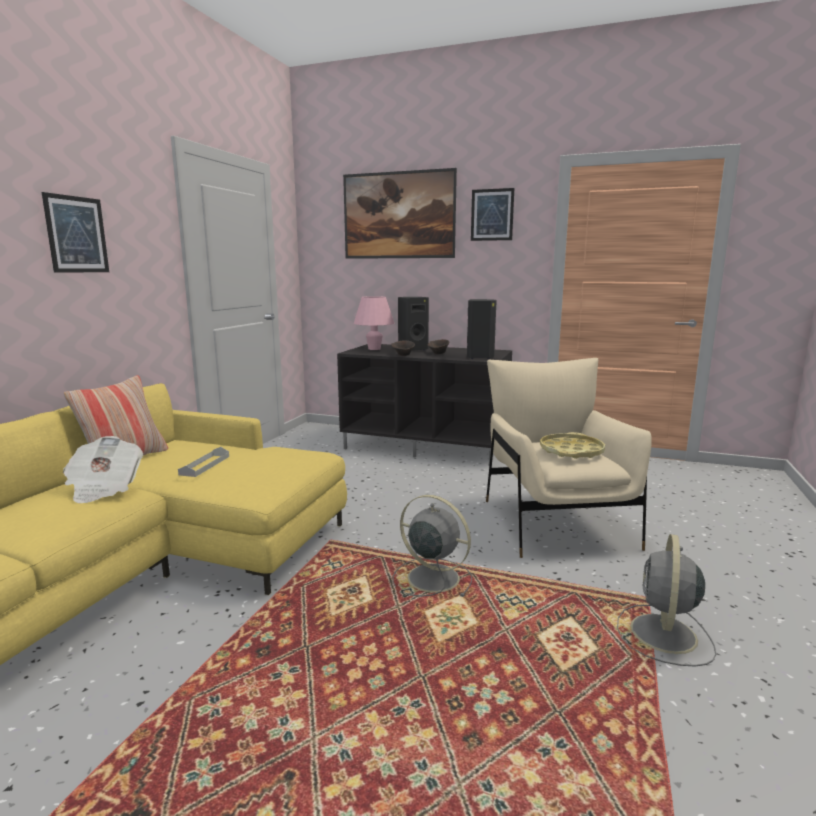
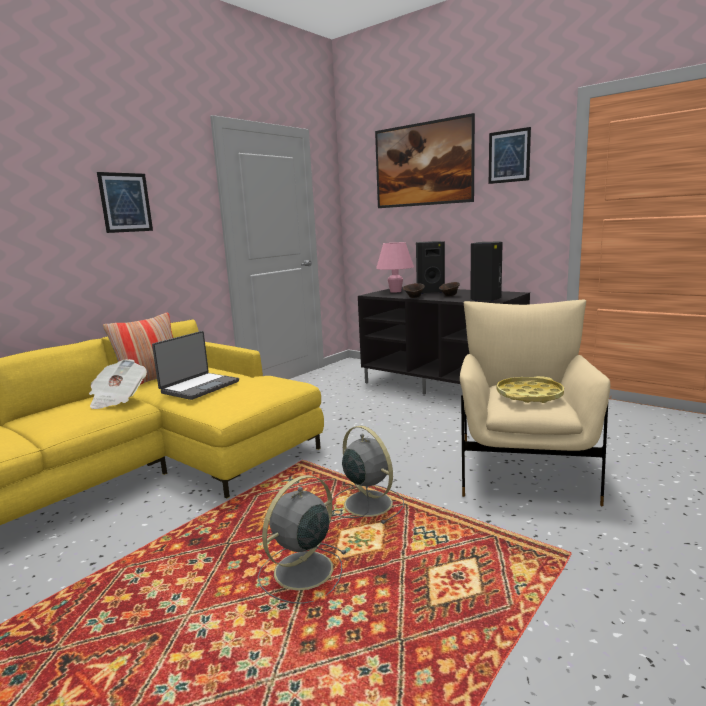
camera: 20 degrees right, 0 degrees up
grey tray [178,447,229,477] -> laptop [152,331,239,400]
grey fan [617,534,716,667] -> grey fan moved to [258,475,347,604]

